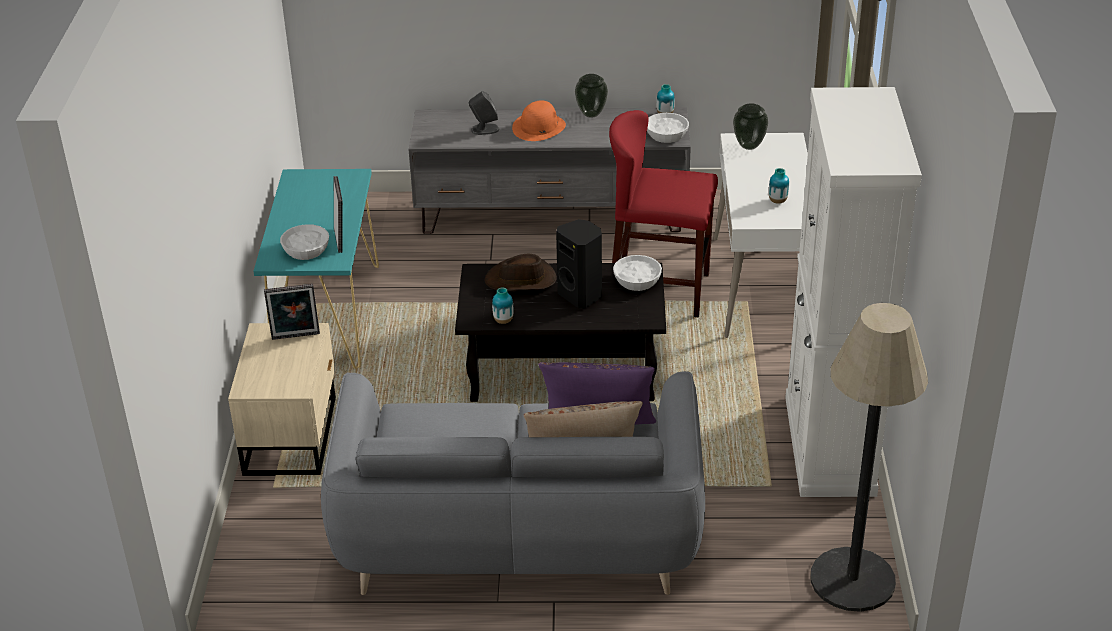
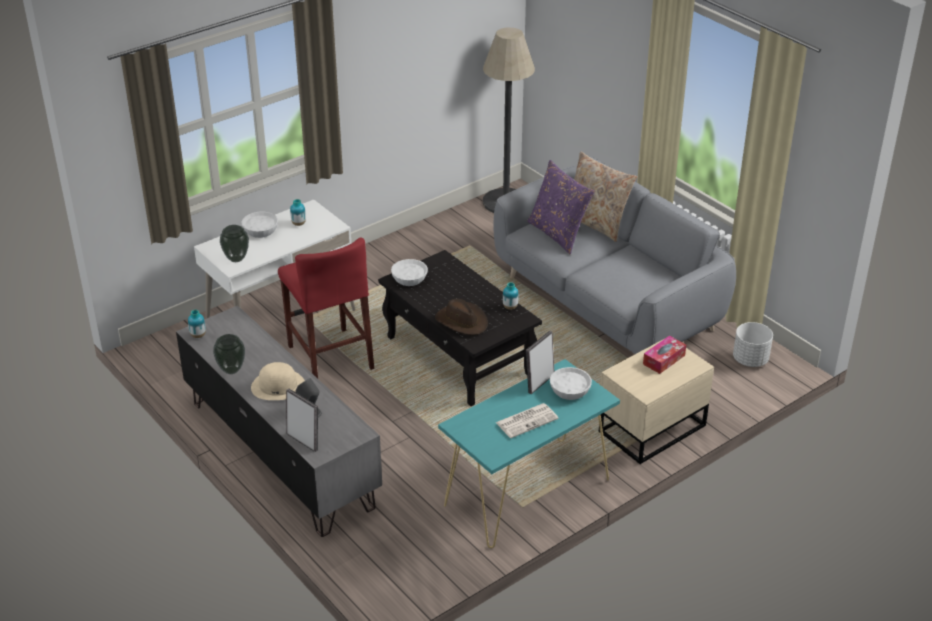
camera: 130 degrees left, 0 degrees up
picture frame [264,284,320,340] -> picture frame moved to [286,389,318,452]
orange hat [512,100,566,141] -> beige hat [251,362,305,400]
black speaker [556,219,602,308] -> none
white bowl [647,113,689,143] -> white bowl moved to [241,212,278,238]
white cabinet [785,87,922,497] -> none
none -> newspaper [495,403,559,438]
none -> tissue box [643,336,686,374]
none -> white planter [733,322,773,367]

